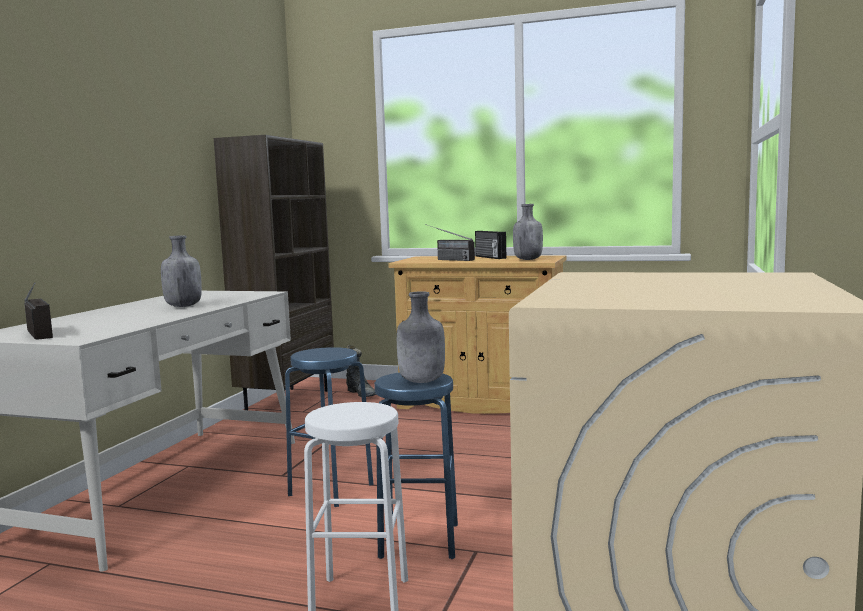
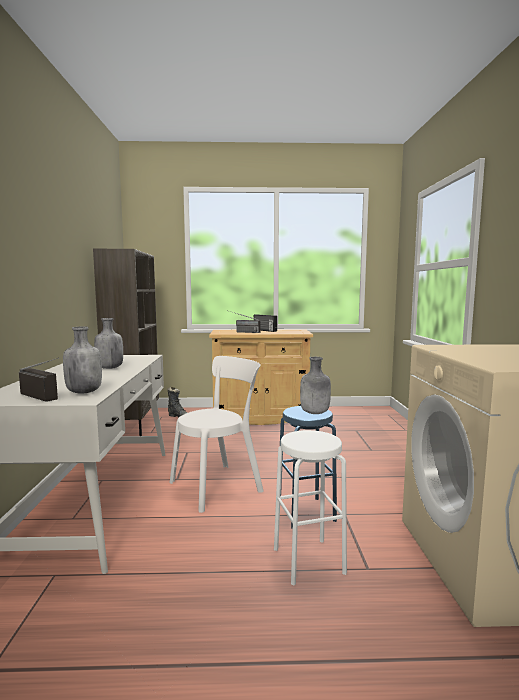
camera: 20 degrees left, 0 degrees up
blue stool [285,347,374,507] -> white chair [170,356,264,513]
grey bottle [513,204,543,260] -> grey bottle moved to [63,327,102,394]

